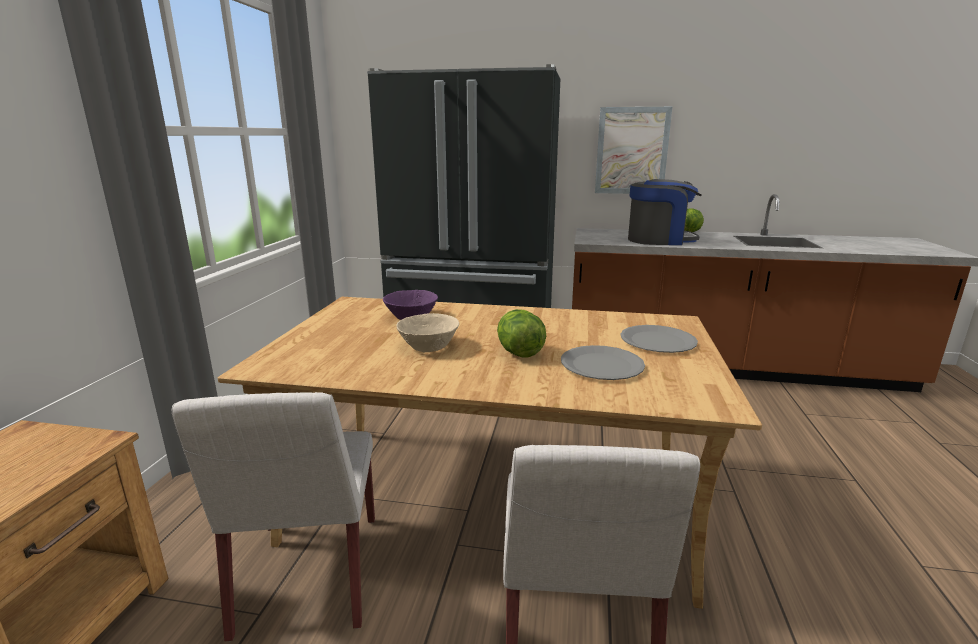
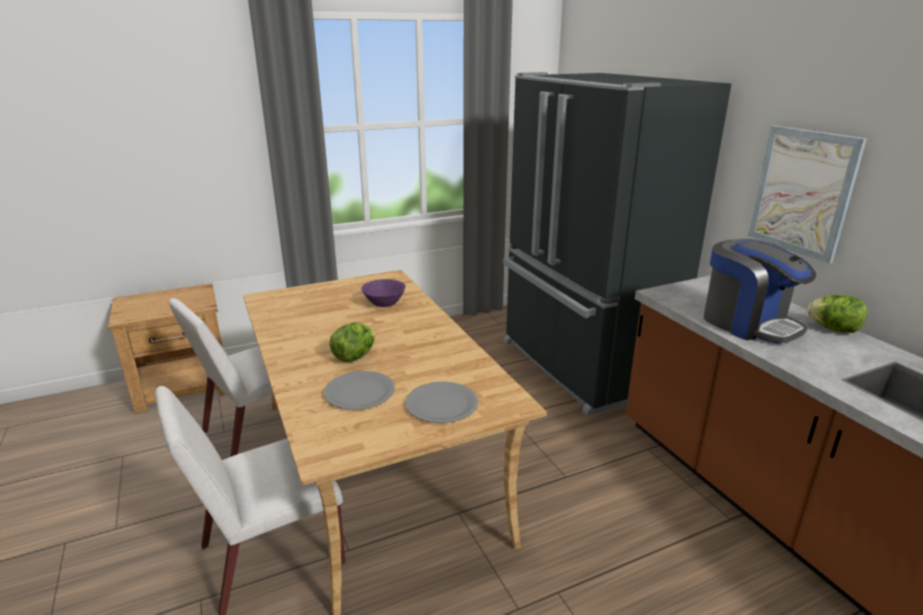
camera: 55 degrees right, 5 degrees up
beige bowl [396,313,459,353] -> none

